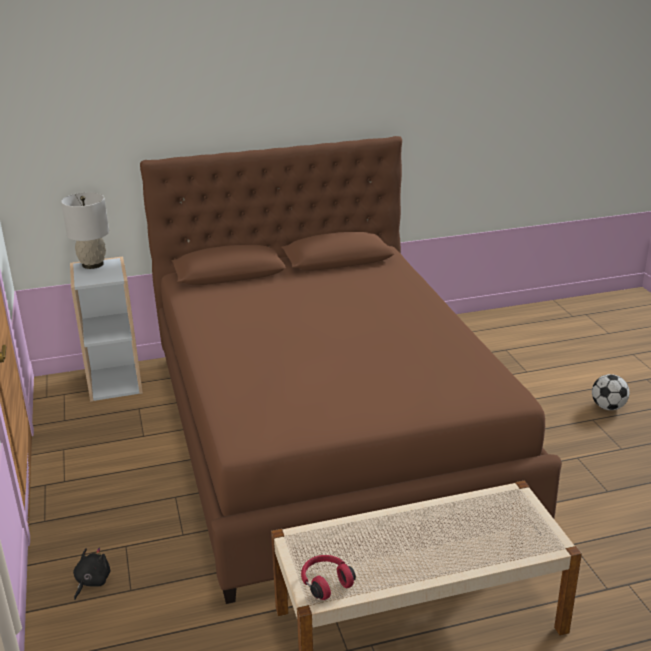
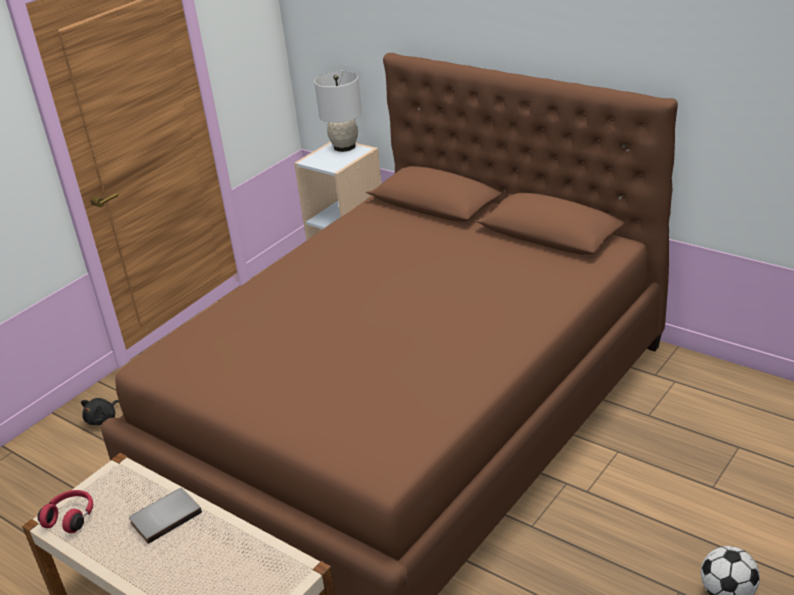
camera: 55 degrees right, 5 degrees up
black plush toy [73,548,110,600] -> black plush toy turned 135 degrees clockwise [81,398,119,425]
none -> grey book [129,488,202,544]

